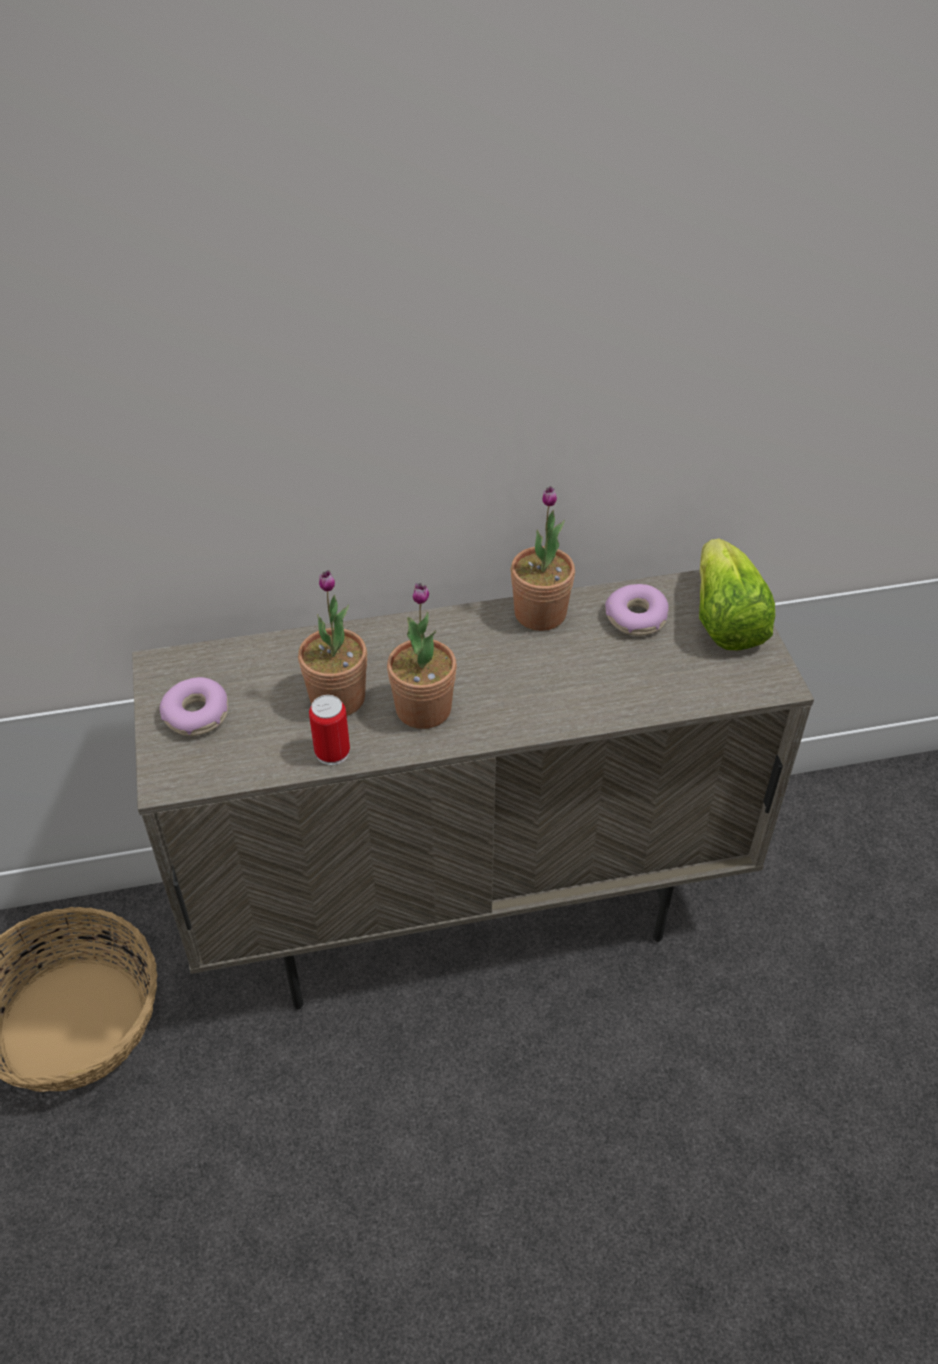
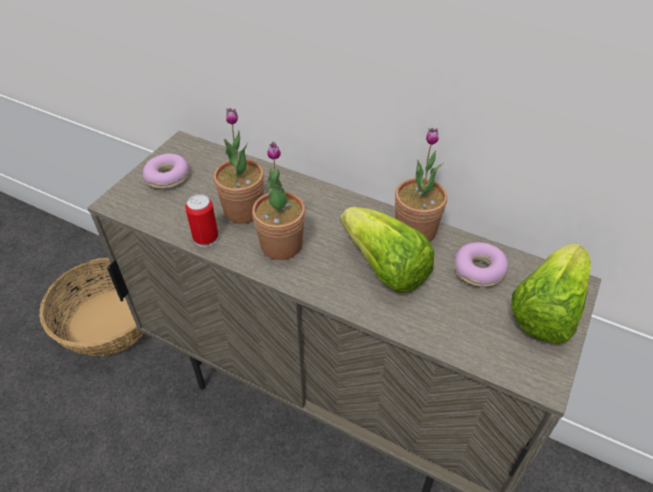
camera: 40 degrees right, 0 degrees up
none -> lettuce [340,207,434,293]

